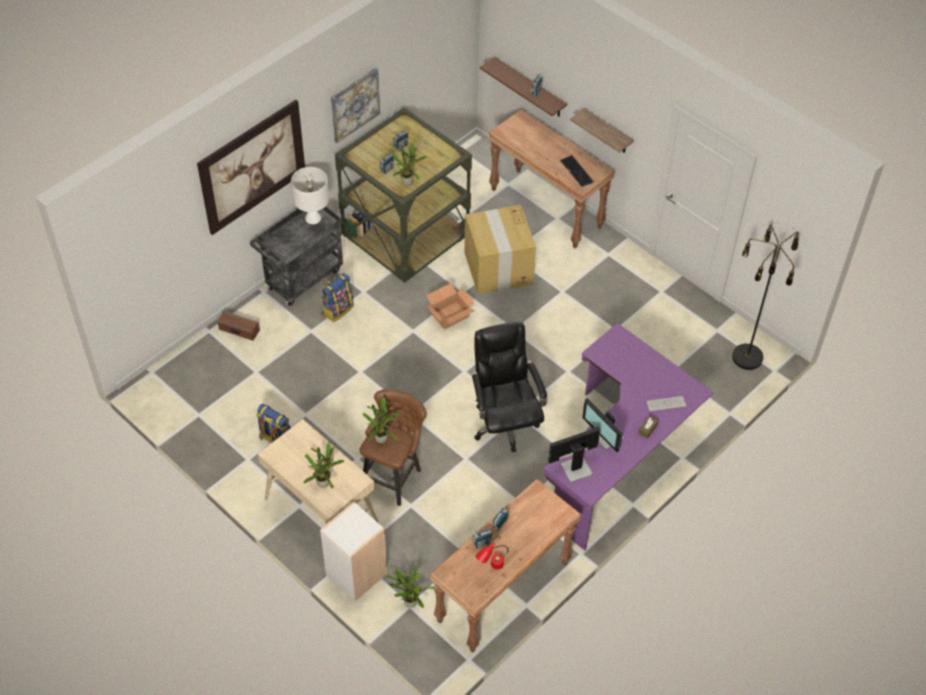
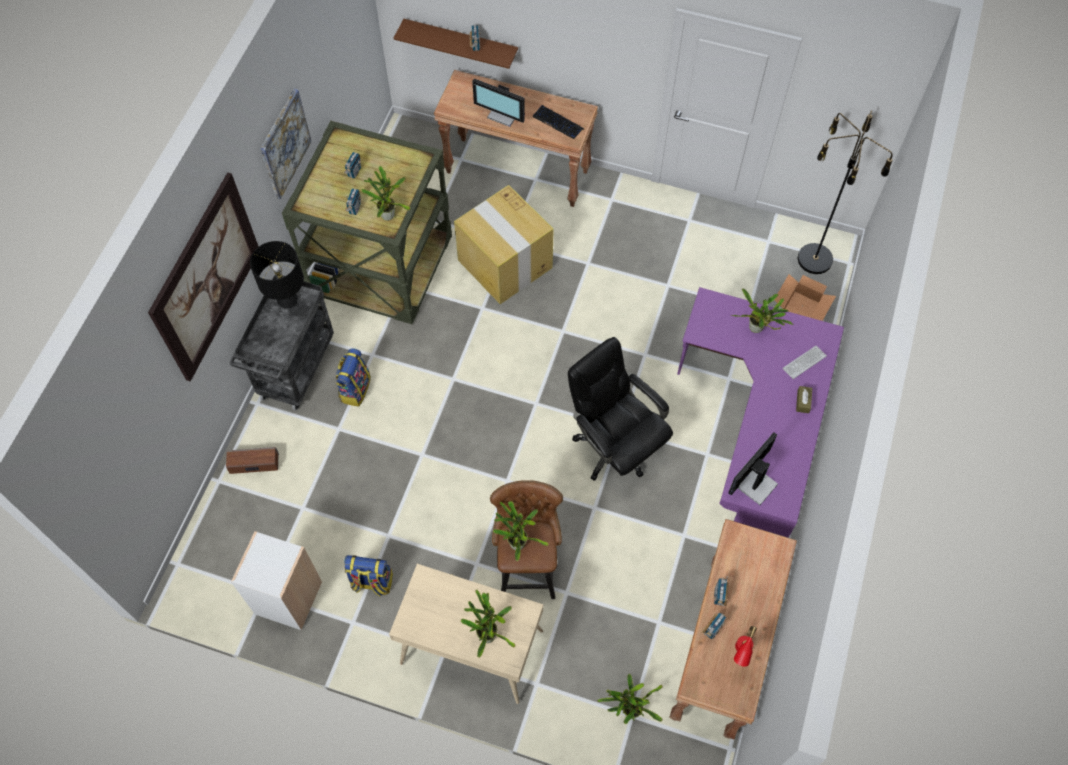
camera: 25 degrees left, 10 degrees up
white table lamp [291,167,329,224] -> black table lamp [250,241,304,308]
bookcase [320,502,387,601] -> bookcase moved to [231,531,322,630]
cardboard box [426,283,475,330] -> cardboard box moved to [774,274,836,321]
shelf [570,108,634,153] -> none
monitor [582,398,624,452] -> monitor moved to [472,78,525,127]
none -> potted plant [731,288,794,333]

